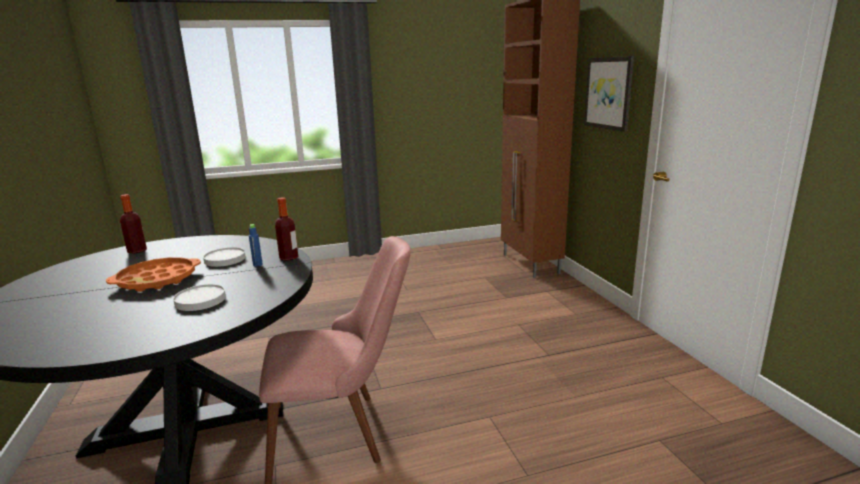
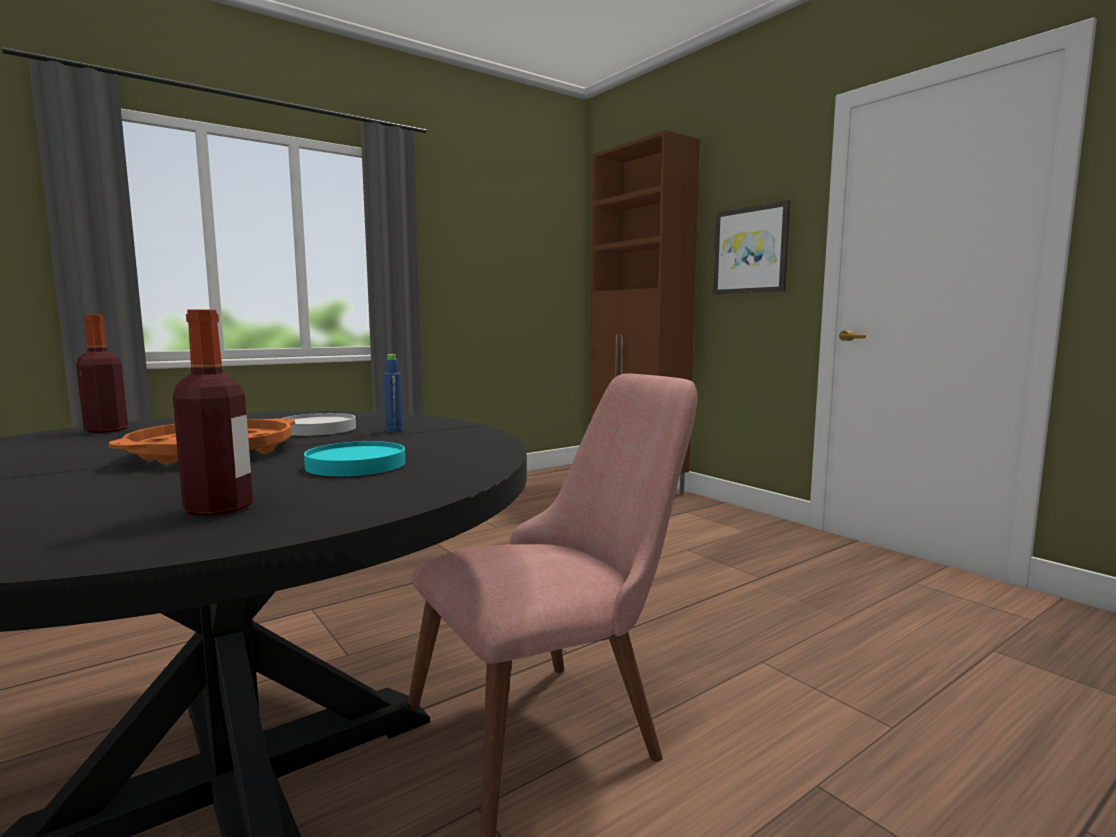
camera: 20 degrees left, 10 degrees down
white plate [173,284,226,311] -> turquoise plate [304,441,405,476]
bottle [275,197,298,261] -> bottle moved to [172,309,253,516]

